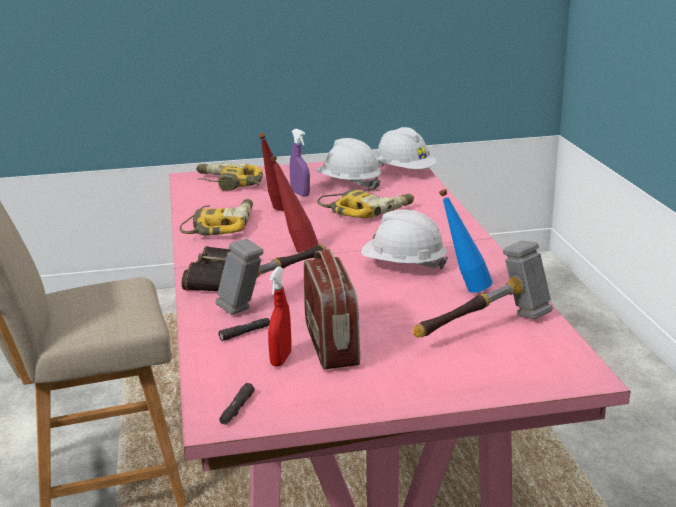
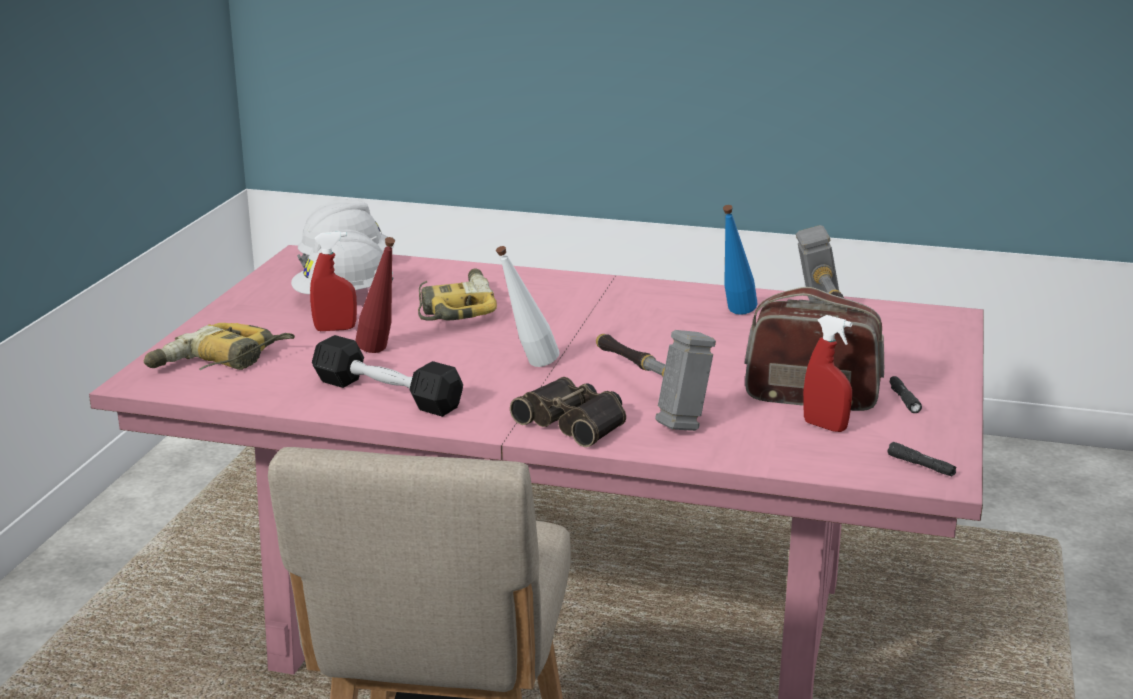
camera: 65 degrees left, 0 degrees up
power drill [180,199,253,235] -> black dumbbell [312,335,463,417]
black flashlight [218,318,270,341] -> black flashlight moved to [890,376,922,413]
red bottle [270,156,319,252] -> white bottle [496,246,560,367]
purple spray bottle [290,129,310,196] -> red spray bottle [310,231,357,331]
white hard hat [361,210,448,269] -> none

